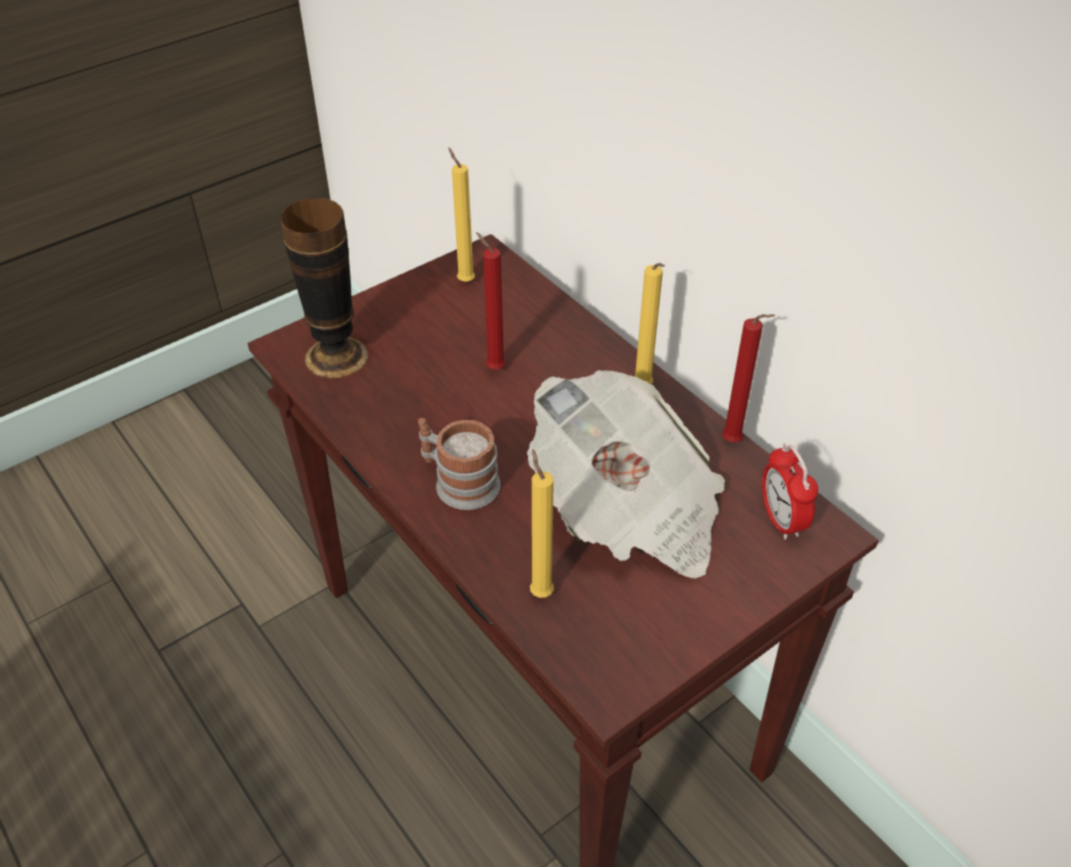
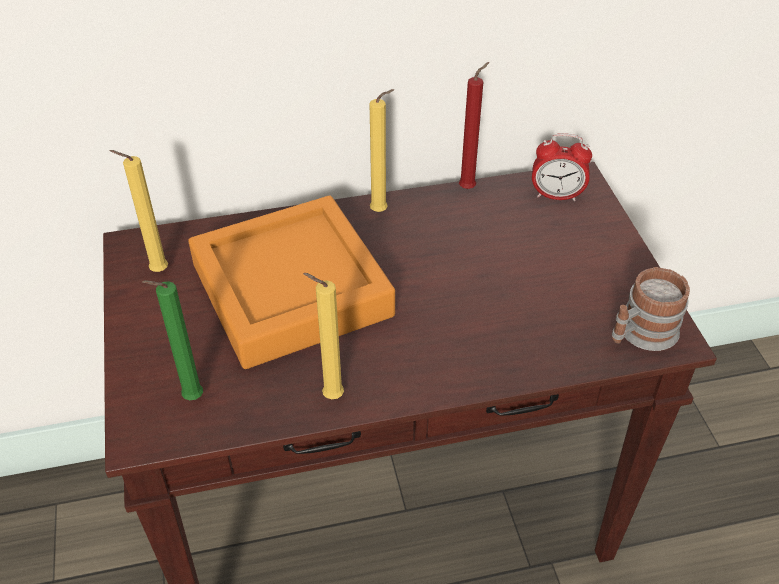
camera: 65 degrees left, 0 degrees up
vase [280,198,368,378] -> green candle [142,280,203,400]
mug [418,418,501,510] -> mug moved to [612,267,690,351]
red candle [476,232,506,369] -> orange tray [189,196,395,369]
newspaper [527,370,725,579] -> none
yellow candle [530,449,554,598] -> yellow candle moved to [303,273,344,399]

